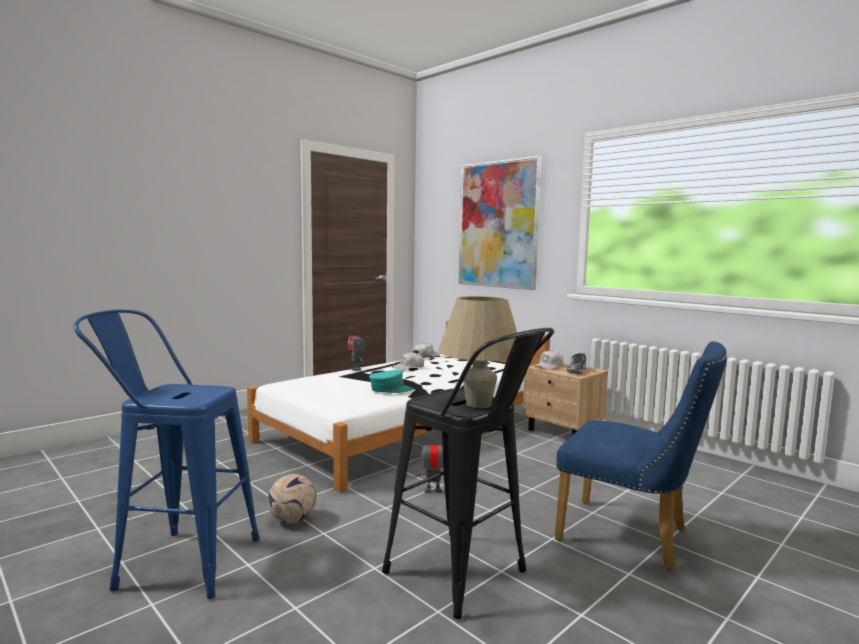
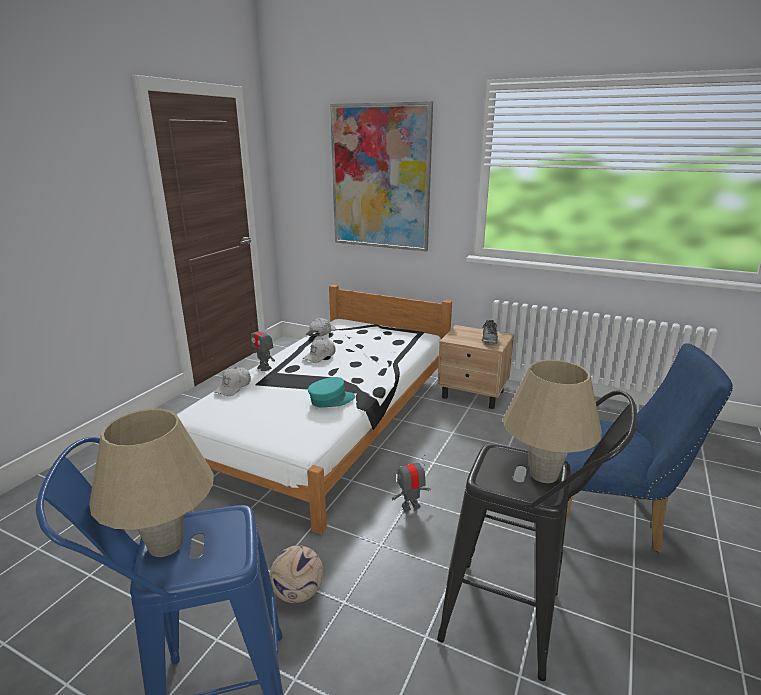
camera: 20 degrees left, 15 degrees up
white cap [534,350,563,370] -> white cap moved to [214,367,251,396]
none -> beige table lamp [89,408,214,557]

